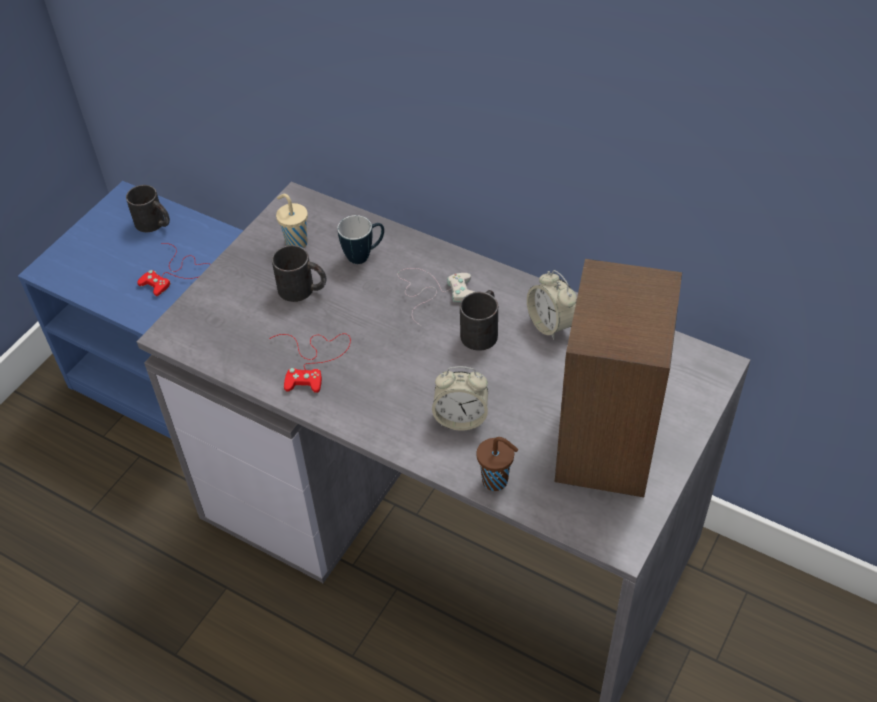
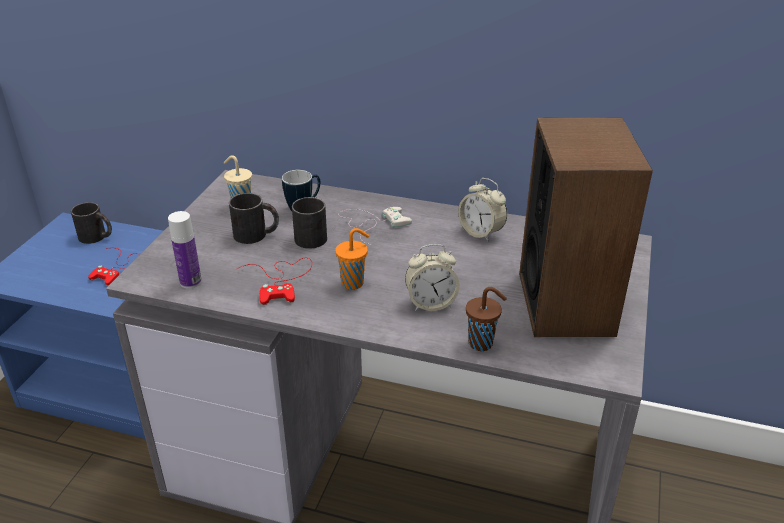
camera: 15 degrees left, 15 degrees down
black mug [460,290,498,351] -> black mug moved to [292,197,327,249]
none -> bottle [168,211,202,289]
none -> orange cup [335,228,369,290]

